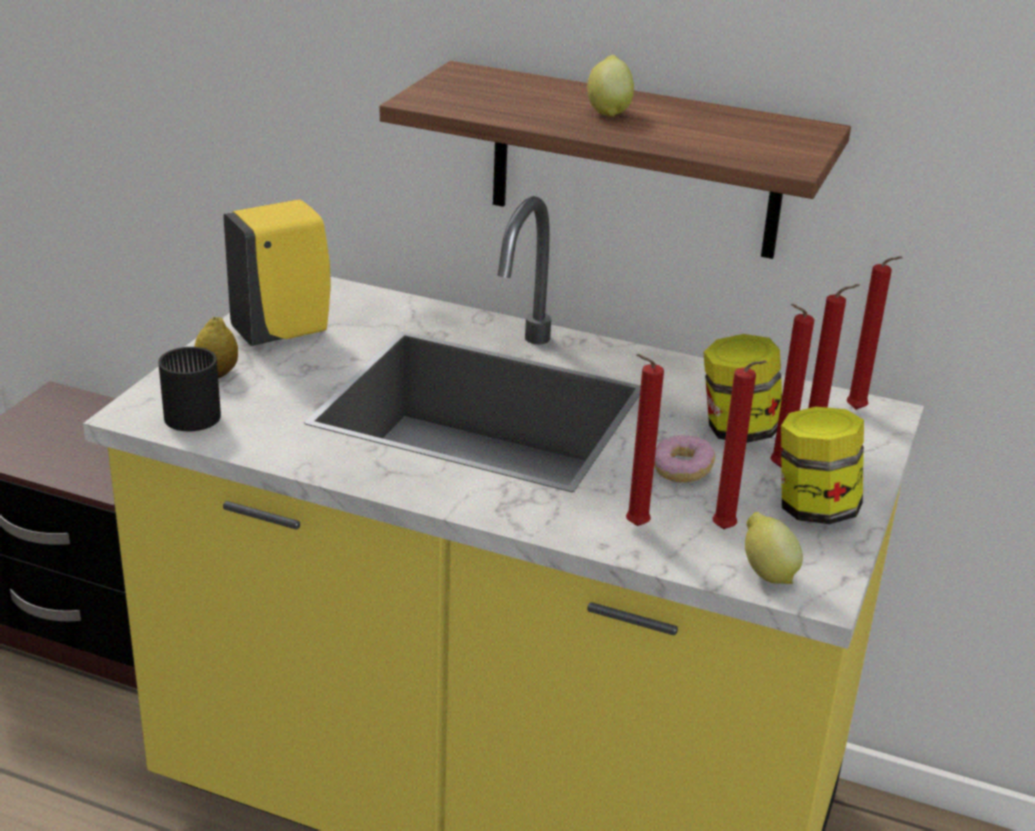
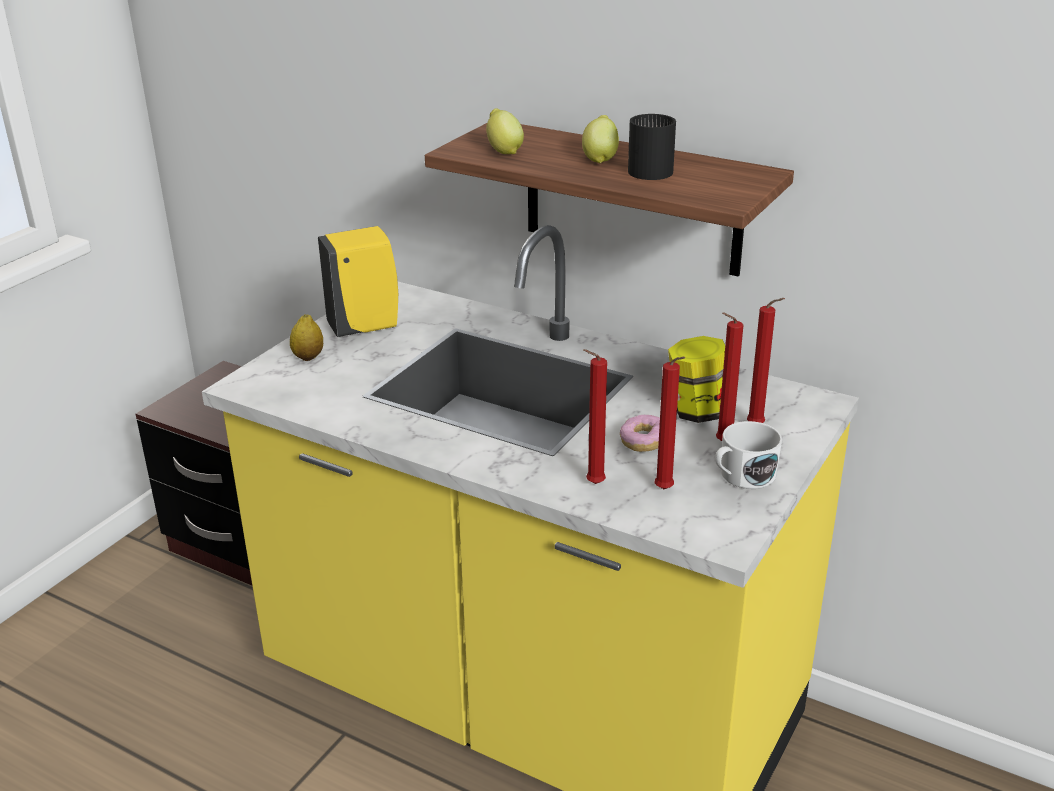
camera: 10 degrees right, 0 degrees up
black mug [158,347,221,432] -> black mug moved to [628,114,676,180]
lemon [745,512,803,584] -> lemon moved to [486,108,524,154]
jar [781,407,864,524] -> white mug [715,421,783,489]
red candle [847,256,903,410] -> none

